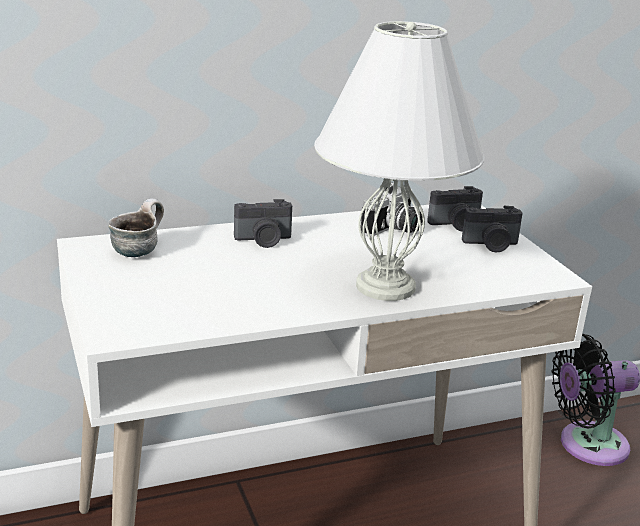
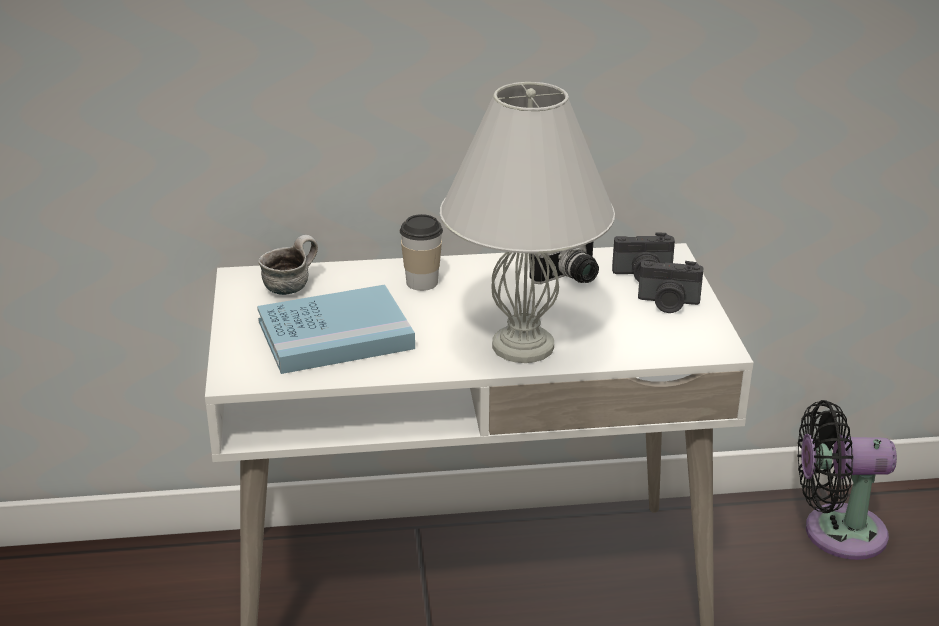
camera: 15 degrees right, 5 degrees up
camera [234,199,292,248] -> cup [400,214,443,291]
none -> blue book [257,284,415,374]

